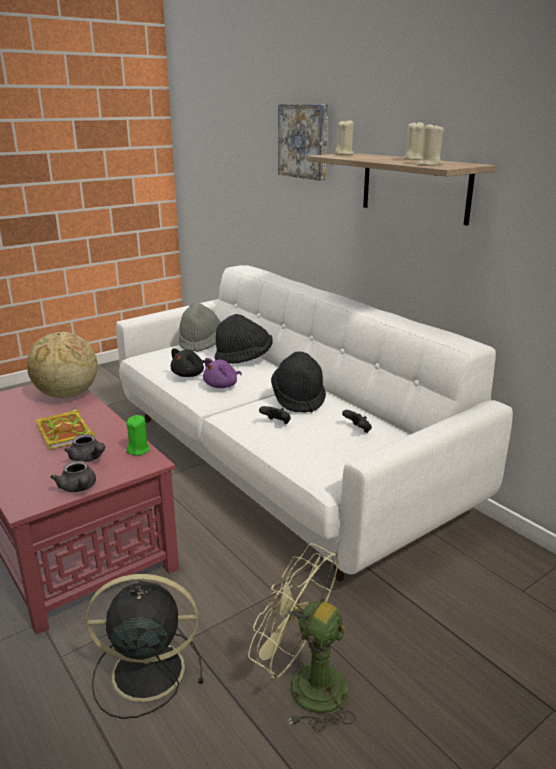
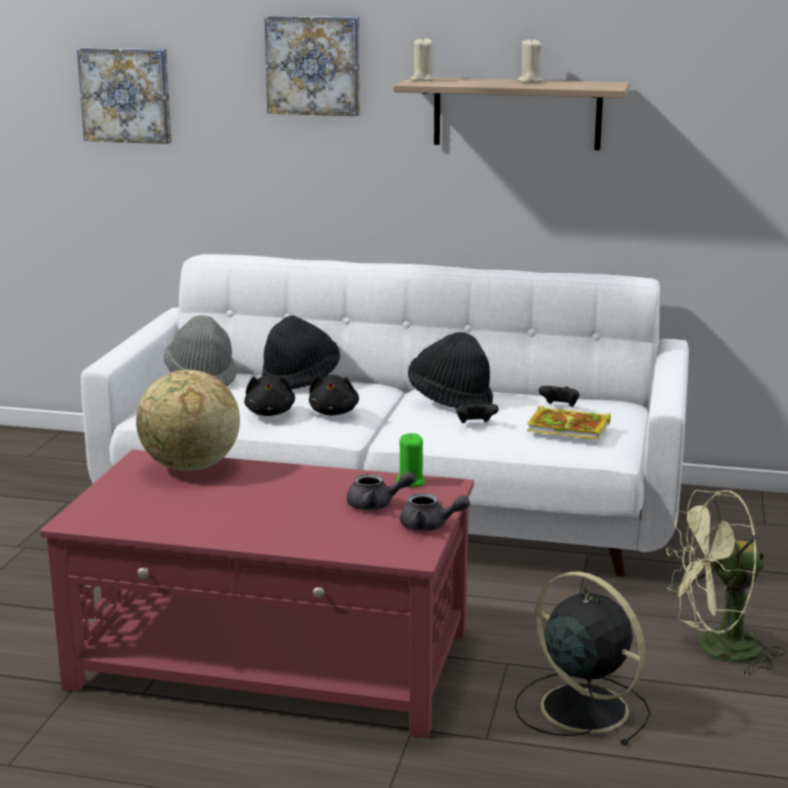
camera: 40 degrees left, 5 degrees down
book [36,409,95,450] -> book moved to [527,406,611,440]
black fan [85,574,203,719] -> black fan turned 90 degrees clockwise [515,571,651,746]
purple plush toy [203,358,242,388] -> black plush toy [309,375,359,415]
beige candle [418,122,444,166] -> none
none -> picture [77,48,172,144]

